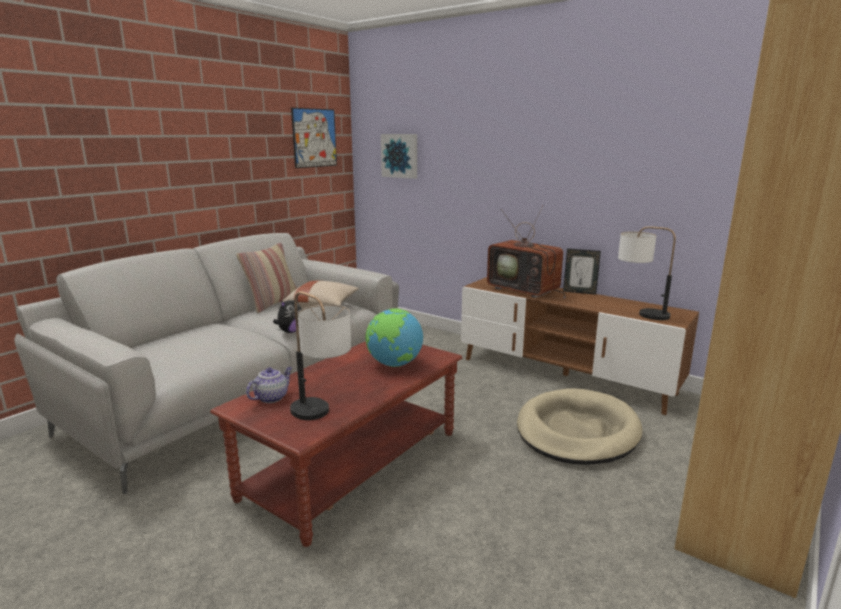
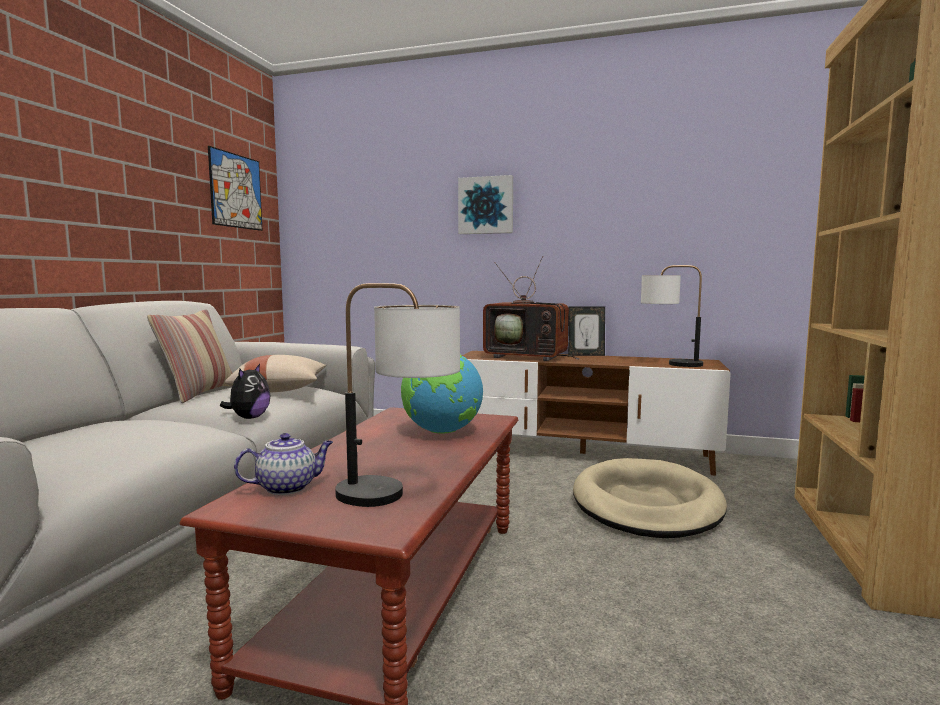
camera: 20 degrees left, 10 degrees down
teapot [246,367,292,403] -> teapot turned 45 degrees clockwise [234,433,333,495]
picture [381,134,417,179] -> picture moved to [458,175,513,234]

